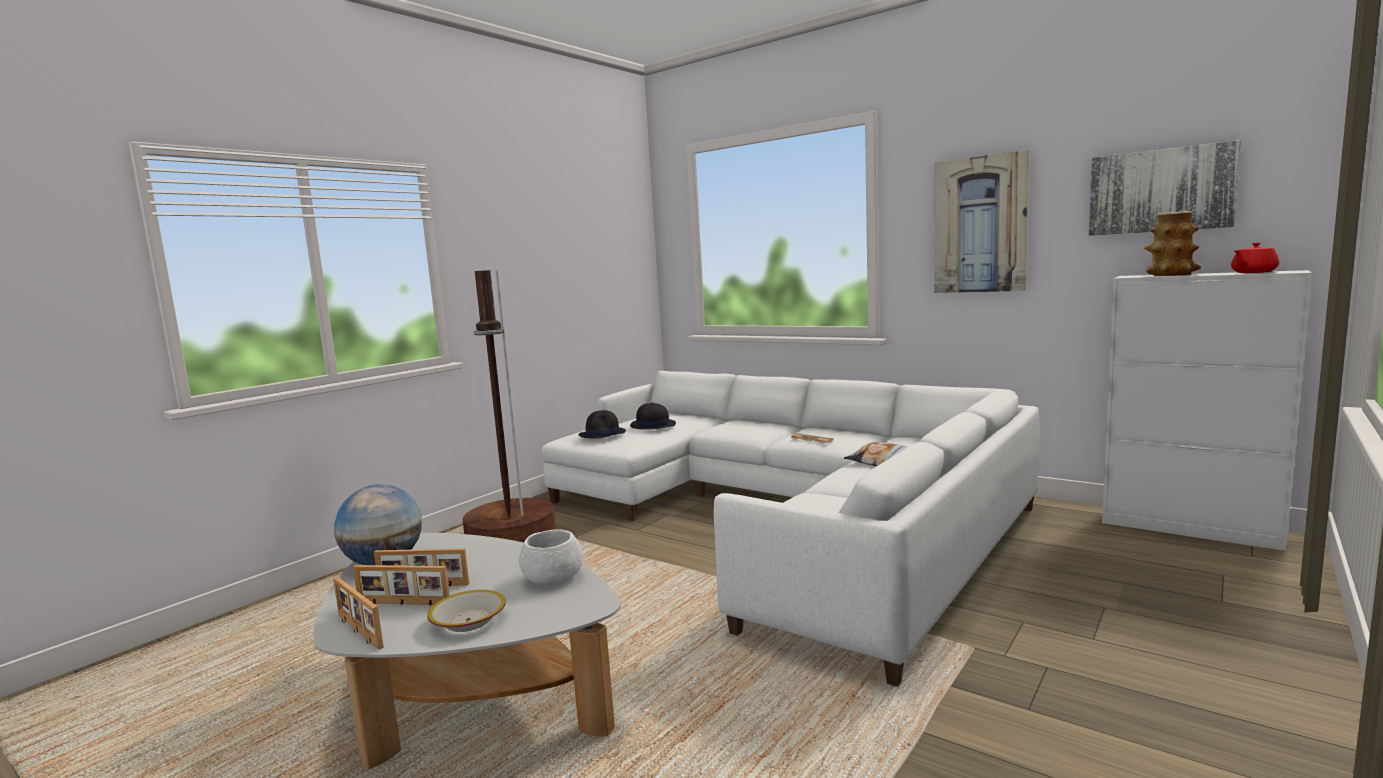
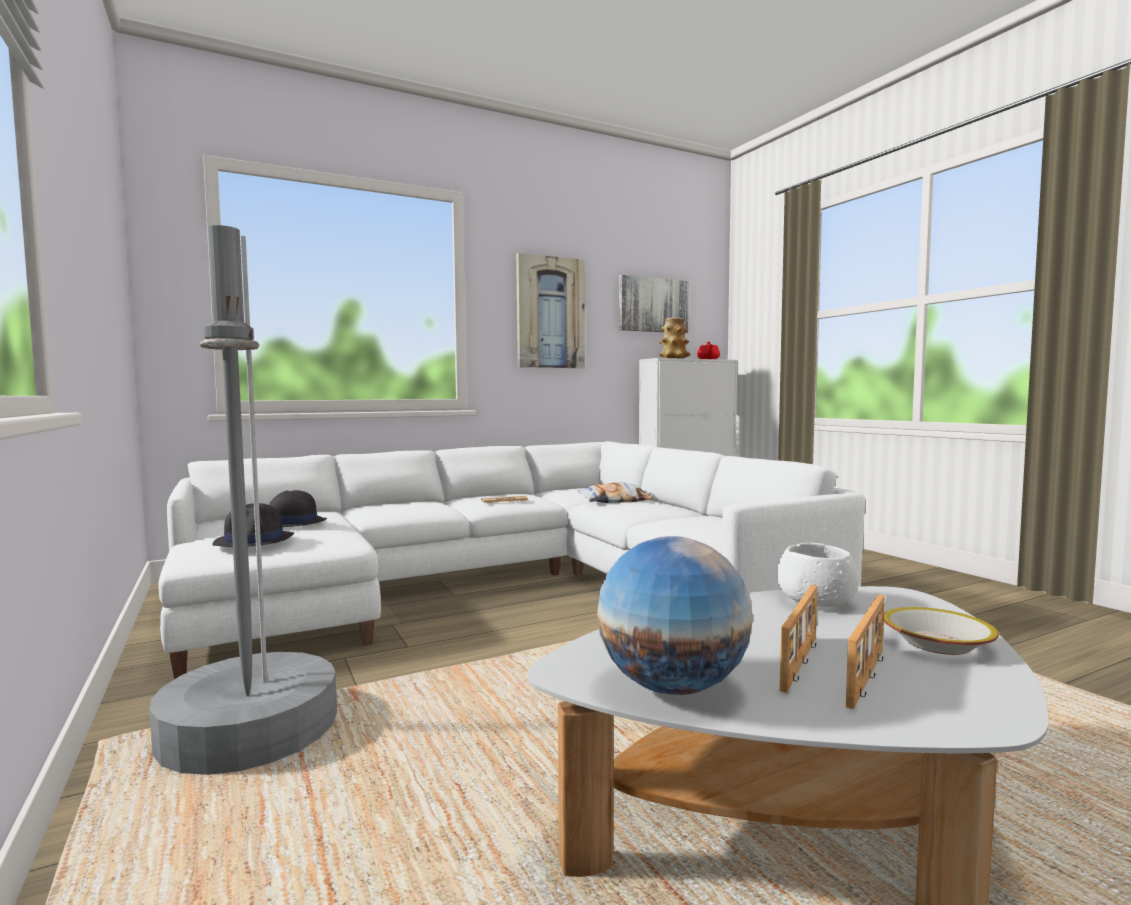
camera: 65 degrees left, 5 degrees down
picture frame [333,576,384,650] -> none
brown floor lamp [463,270,556,542] -> grey floor lamp [149,225,337,775]

